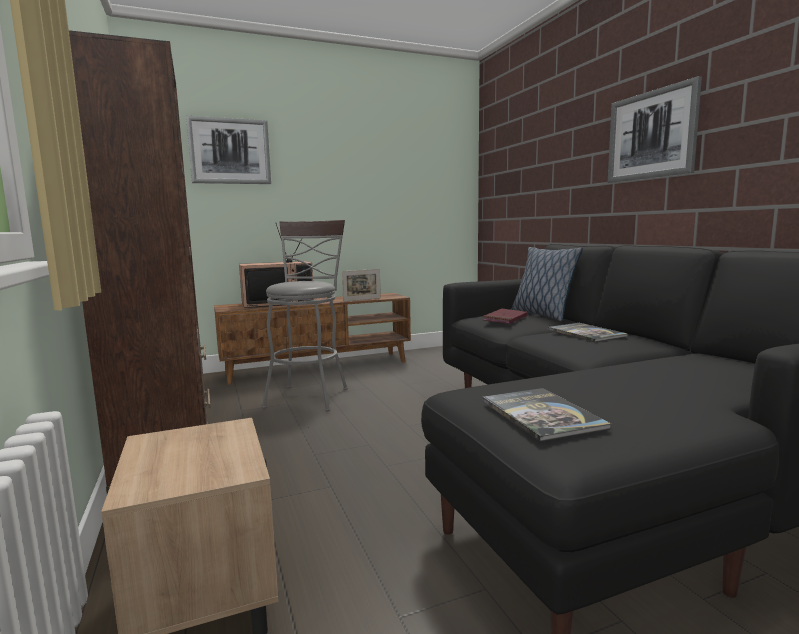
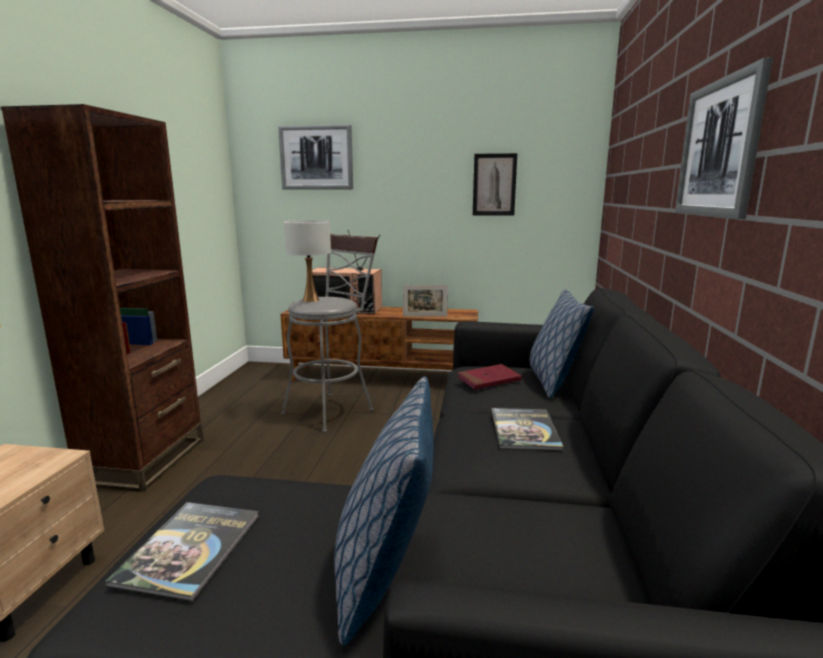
camera: 30 degrees right, 5 degrees up
none -> white table lamp [284,220,331,302]
none -> pillow [334,376,434,645]
none -> picture [473,153,517,216]

